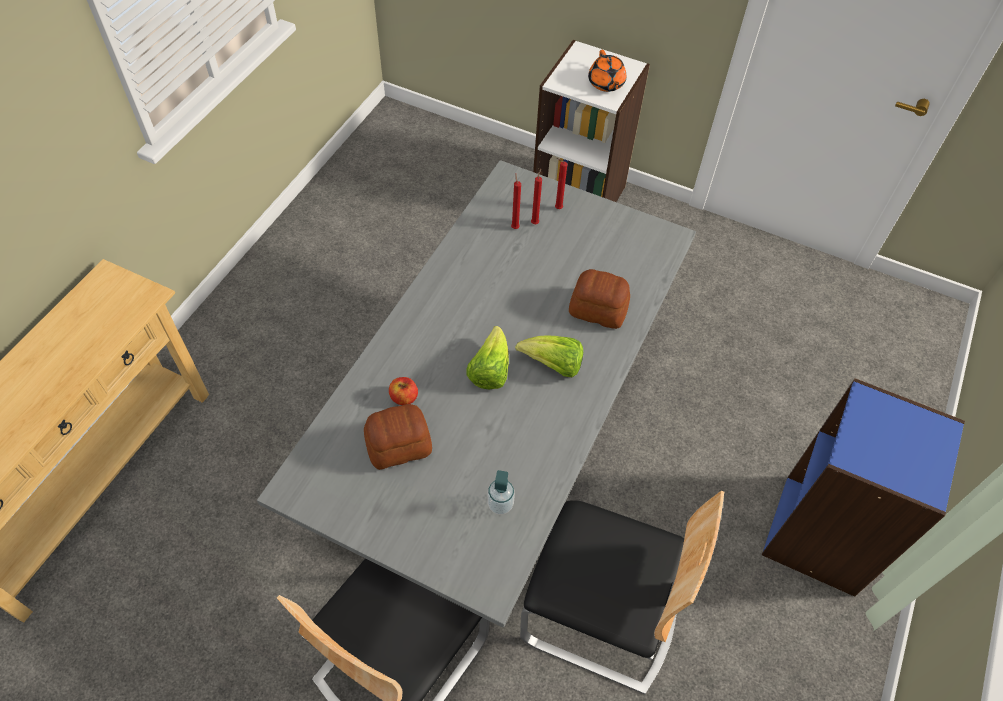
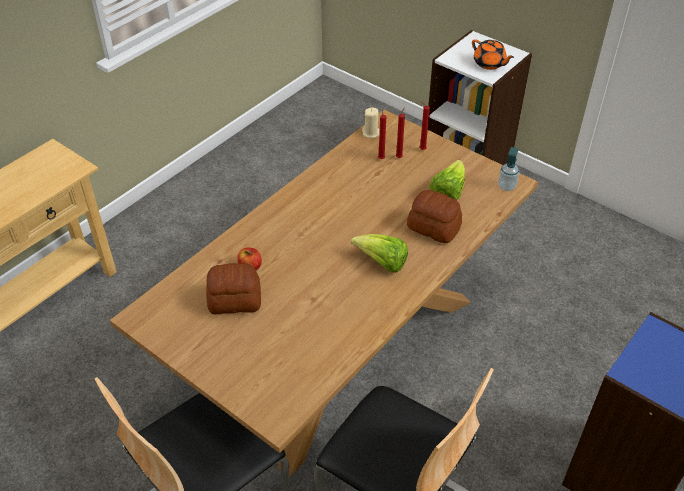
camera: 15 degrees right, 10 degrees down
grey dining table [257,160,696,628] -> brown dining table [110,110,538,477]
lettuce [467,326,509,389] -> lettuce moved to [429,160,465,200]
soap dispenser [487,470,515,515] -> soap dispenser moved to [498,147,520,191]
orange teapot [588,50,626,92] -> orange teapot turned 45 degrees counterclockwise [472,39,514,70]
none -> beige candle [362,107,380,138]

